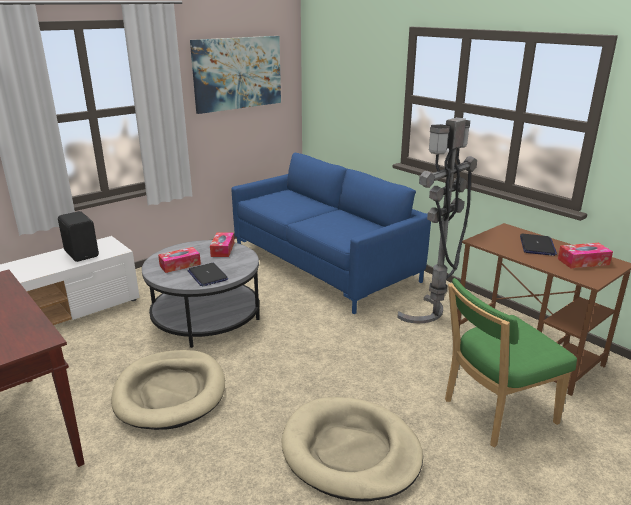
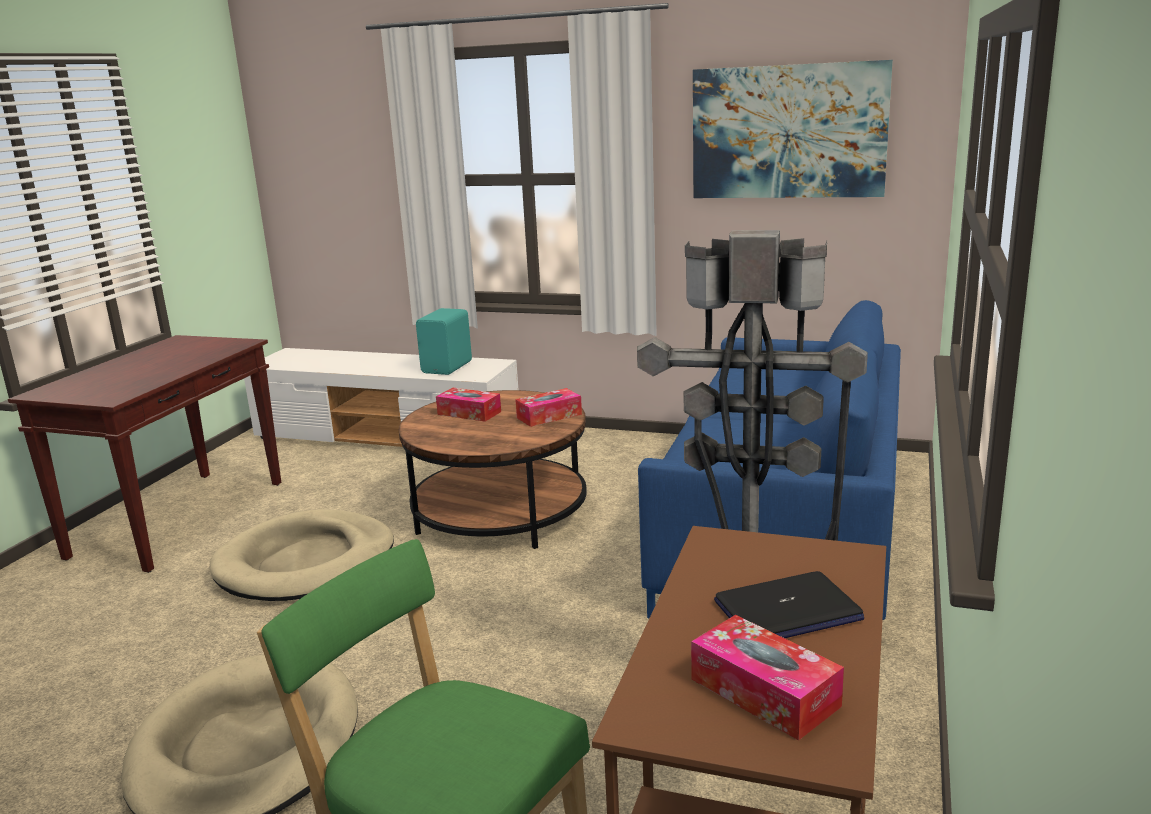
camera: 60 degrees right, 5 degrees down
black speaker [58,211,99,262] -> turquoise speaker [416,308,472,375]
grey coffee table [142,240,260,348] -> brown coffee table [399,390,587,549]
laptop [188,263,228,287] -> none

